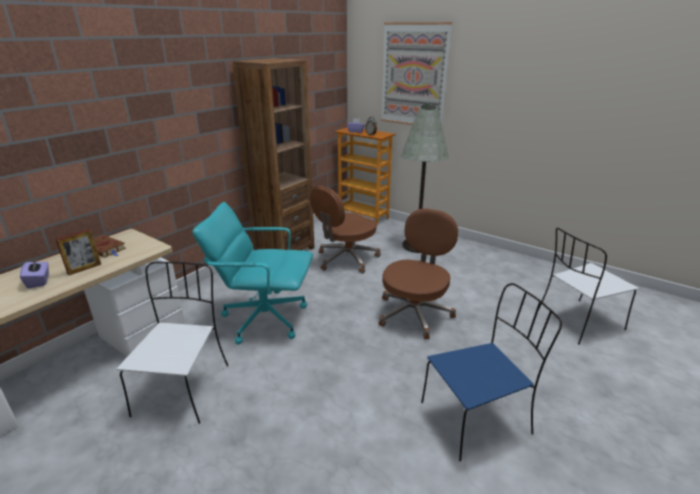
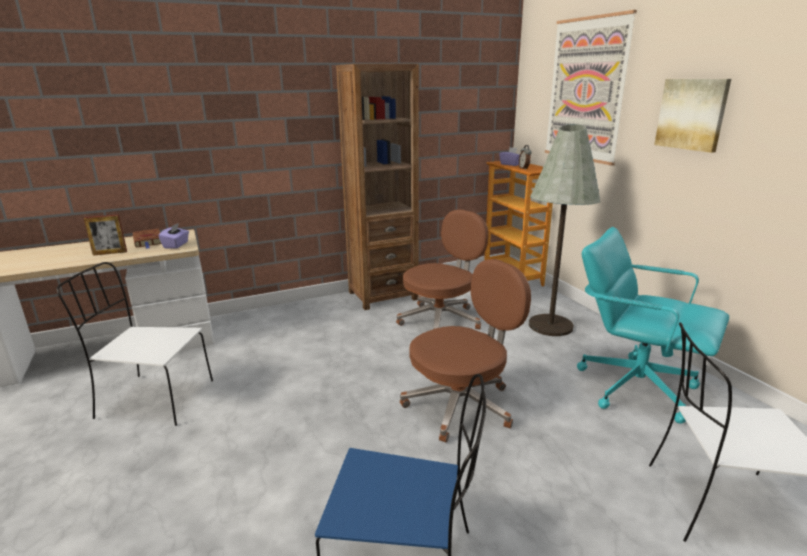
camera: 30 degrees right, 5 degrees down
purple tissue box [20,258,49,288] -> purple tissue box moved to [159,223,189,249]
white chair [117,262,228,424] -> white chair turned 120 degrees counterclockwise [57,262,213,426]
turquoise office chair [192,202,313,345] -> turquoise office chair moved to [577,227,729,424]
brown office chair [310,186,381,274] -> brown office chair turned 150 degrees clockwise [396,210,489,329]
none -> picture [654,79,731,153]

